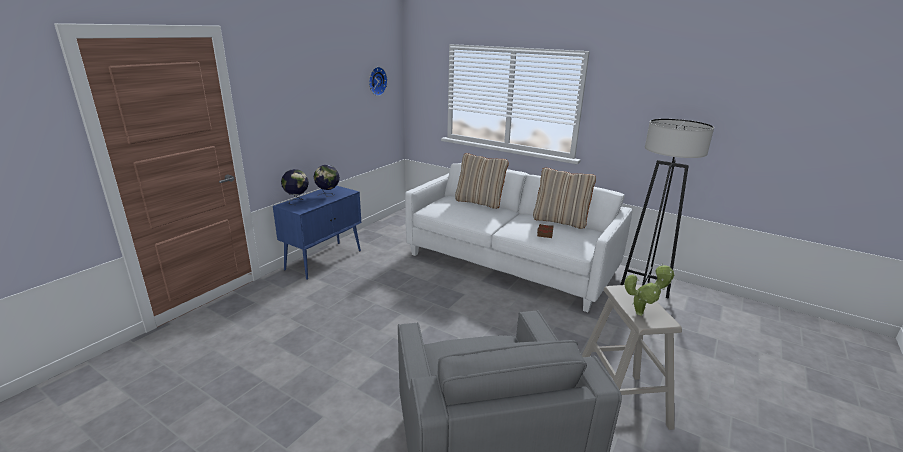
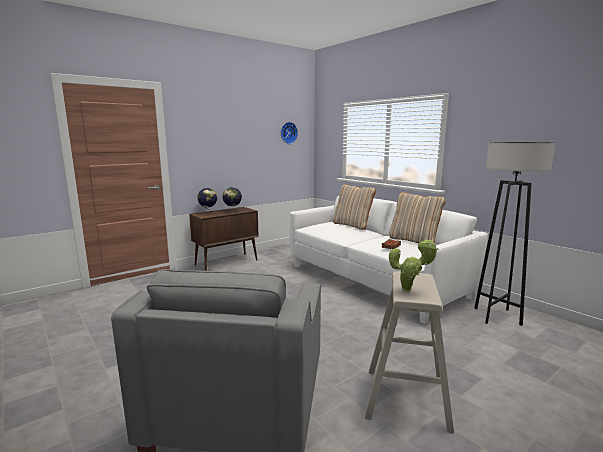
camera: 20 degrees right, 10 degrees down
blue cabinet [273,186,361,280] -> brown cabinet [189,207,259,271]

